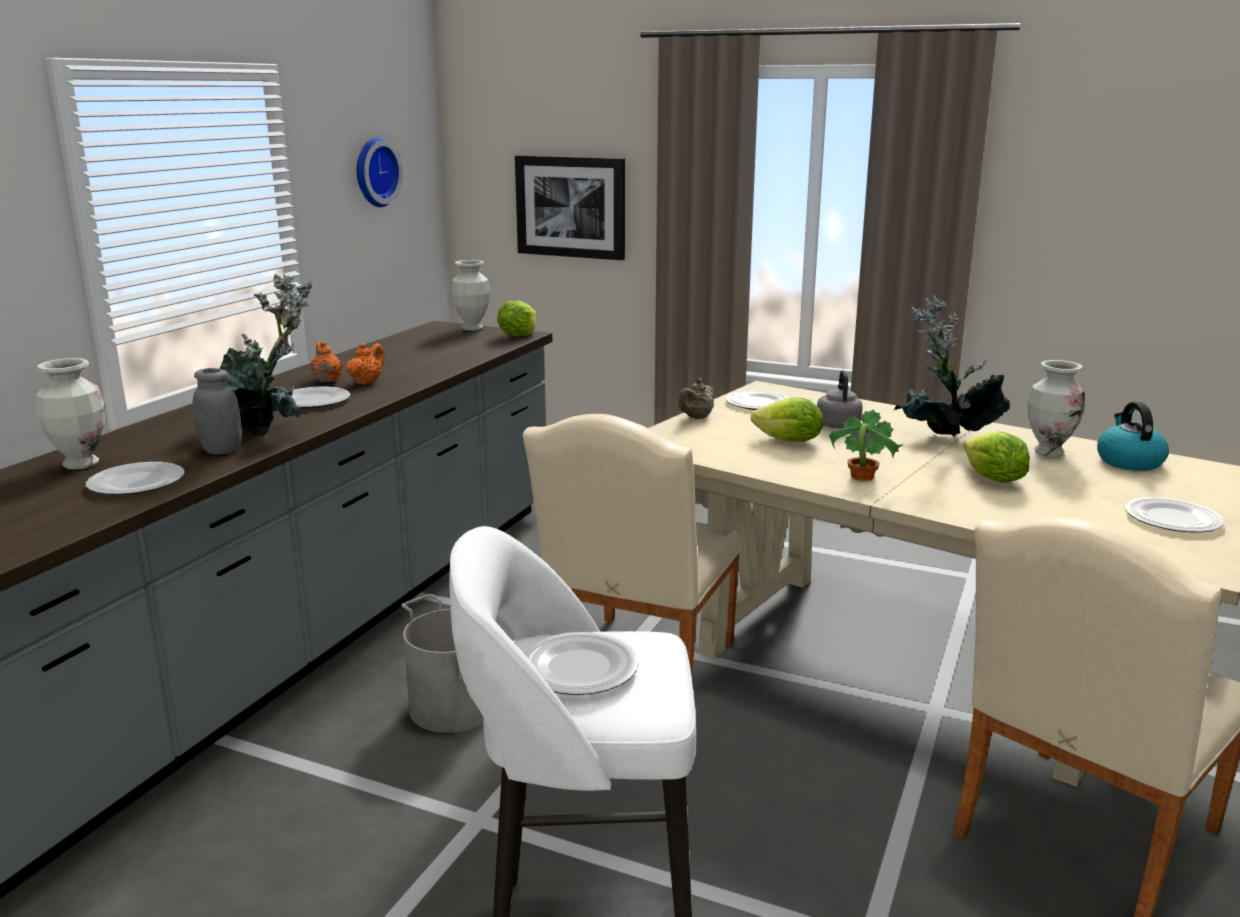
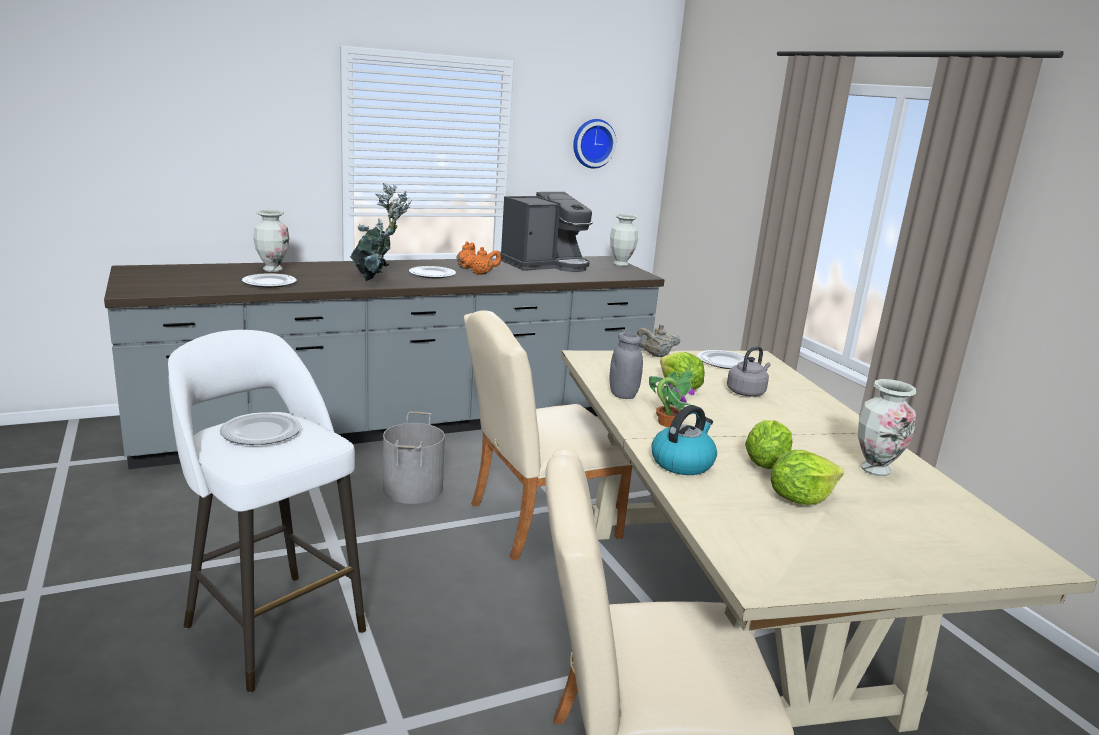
camera: 40 degrees right, 0 degrees up
grey jar [193,368,242,455] -> grey jar moved to [609,332,643,399]
lettuce [497,300,536,336] -> lettuce moved to [771,450,844,505]
picture [515,155,625,260] -> none
potted plant [894,295,1010,436] -> none
kettle [1097,402,1169,471] -> kettle moved to [652,405,717,475]
plate [1125,497,1225,533] -> none
none -> coffee machine [500,192,593,272]

